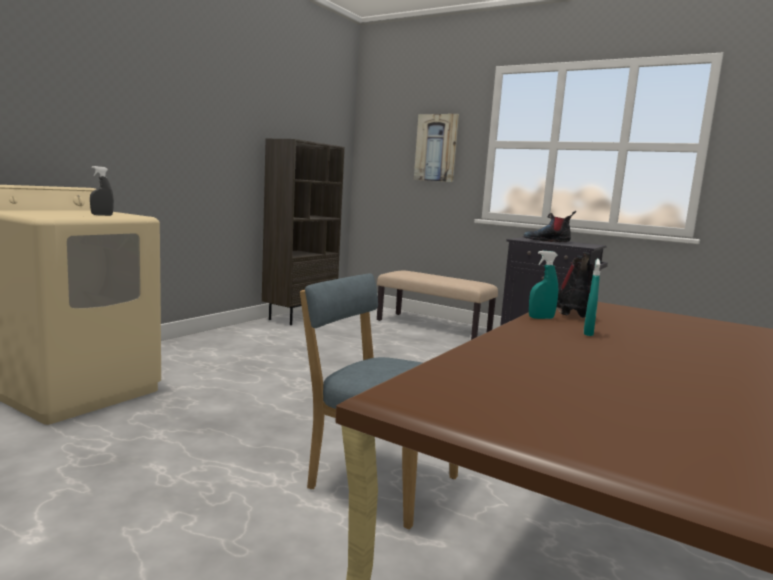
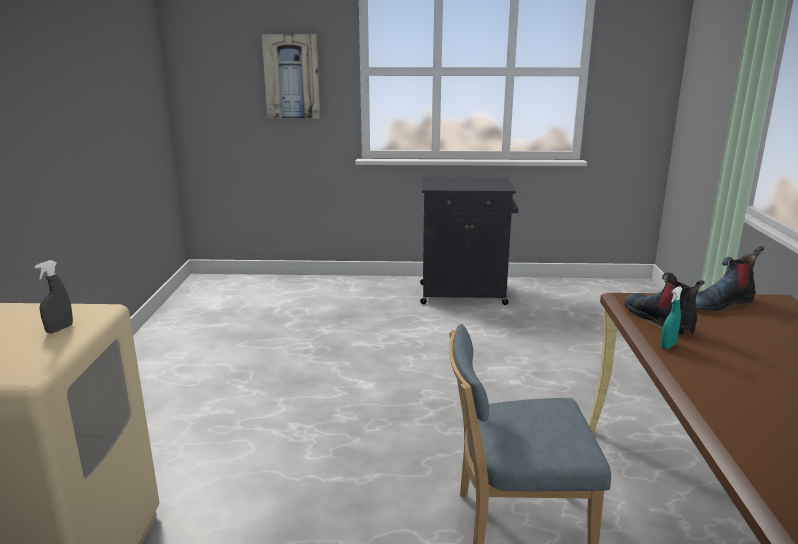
camera: 30 degrees left, 10 degrees up
brown bookcase [262,139,345,325] -> none
beige bench [377,270,498,340] -> none
boot [523,211,576,242] -> boot moved to [696,246,764,311]
turquoise spray bottle [584,259,600,336] -> none

